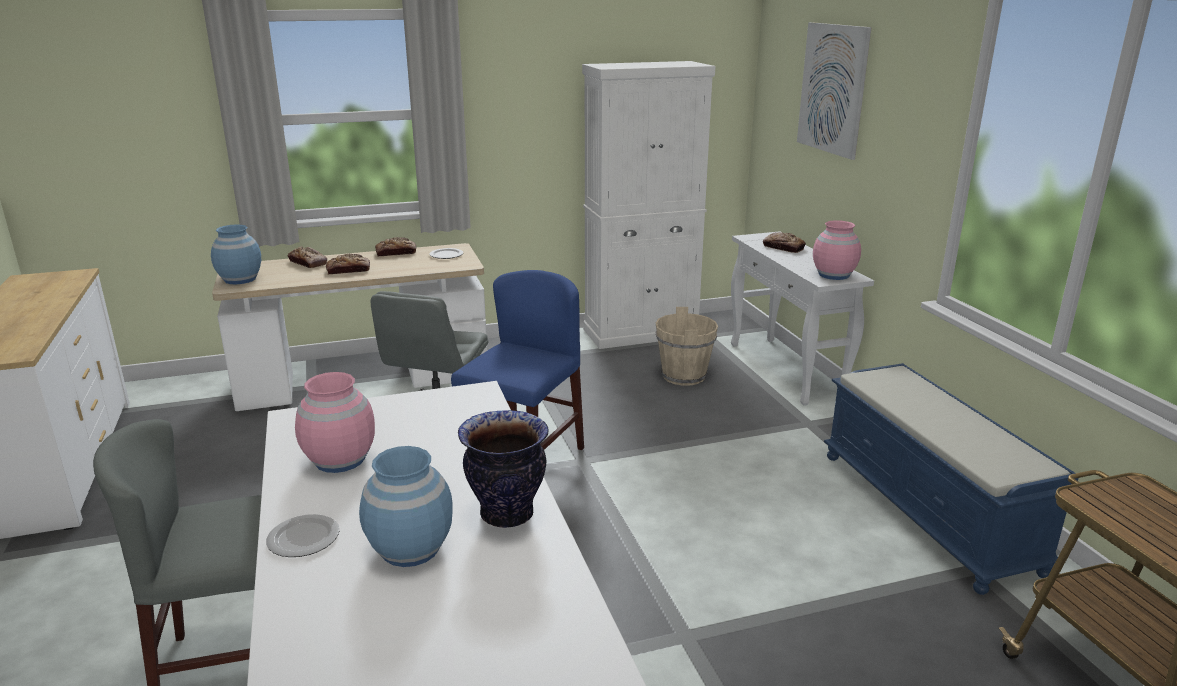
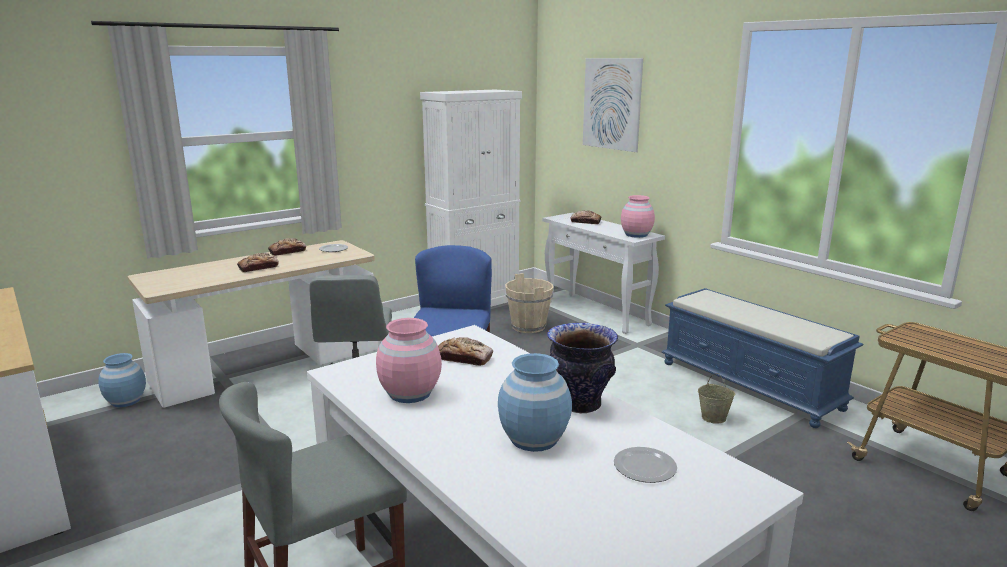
camera: 20 degrees left, 5 degrees down
blue vase [211,225,261,284] -> blue vase moved to [98,353,146,407]
plate [266,514,339,557] -> plate moved to [614,447,677,483]
bread [288,246,327,268] -> bread moved to [438,337,493,366]
none -> beige bucket [698,373,735,424]

